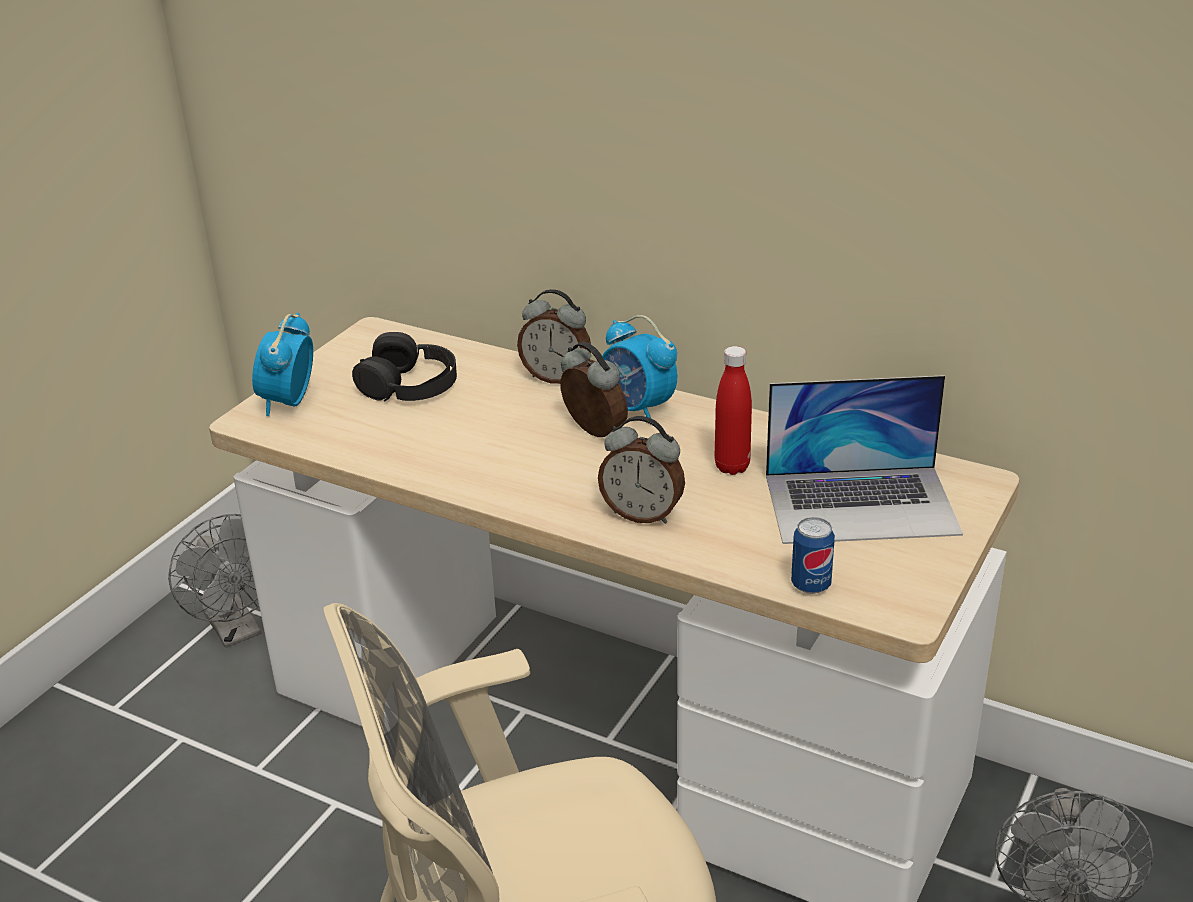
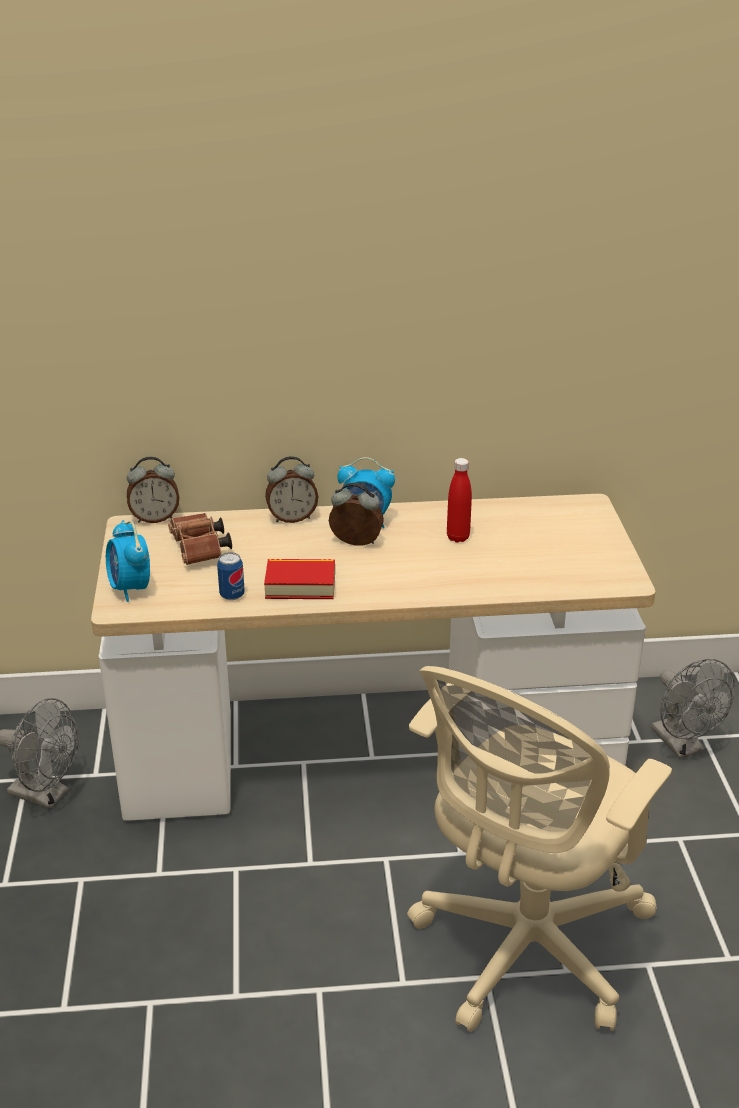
camera: 35 degrees left, 0 degrees up
black headphones [352,332,457,402] -> brown binoculars [168,513,232,565]
alarm clock [598,416,685,524] -> alarm clock moved to [127,457,179,523]
laptop [766,375,963,544] -> none
can [791,517,835,594] -> can moved to [217,552,245,600]
none -> book [264,559,335,599]

